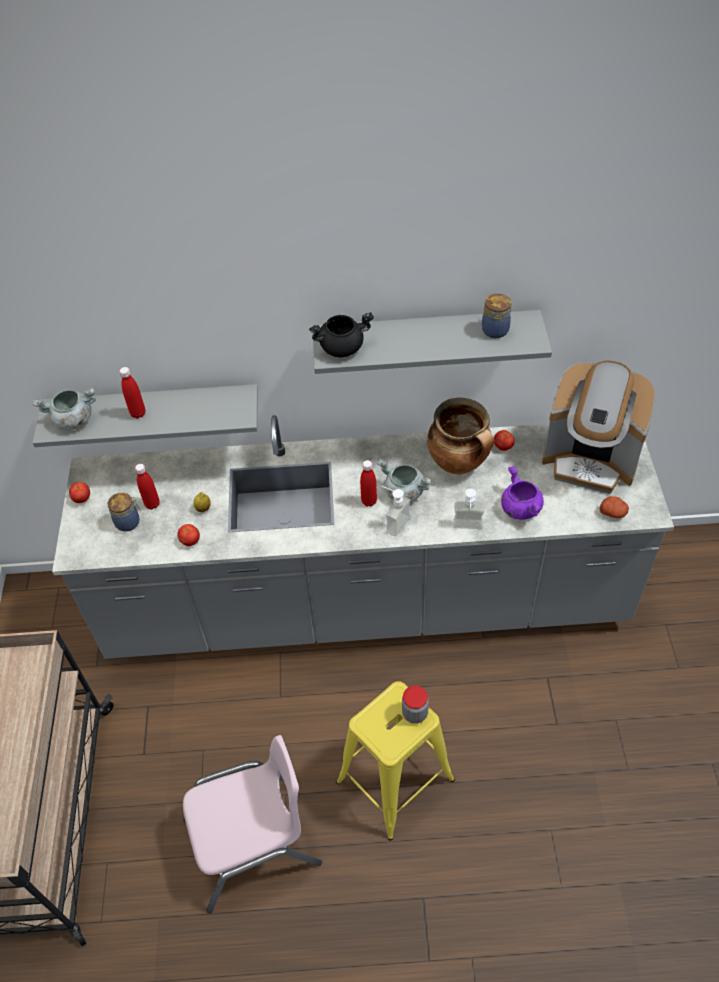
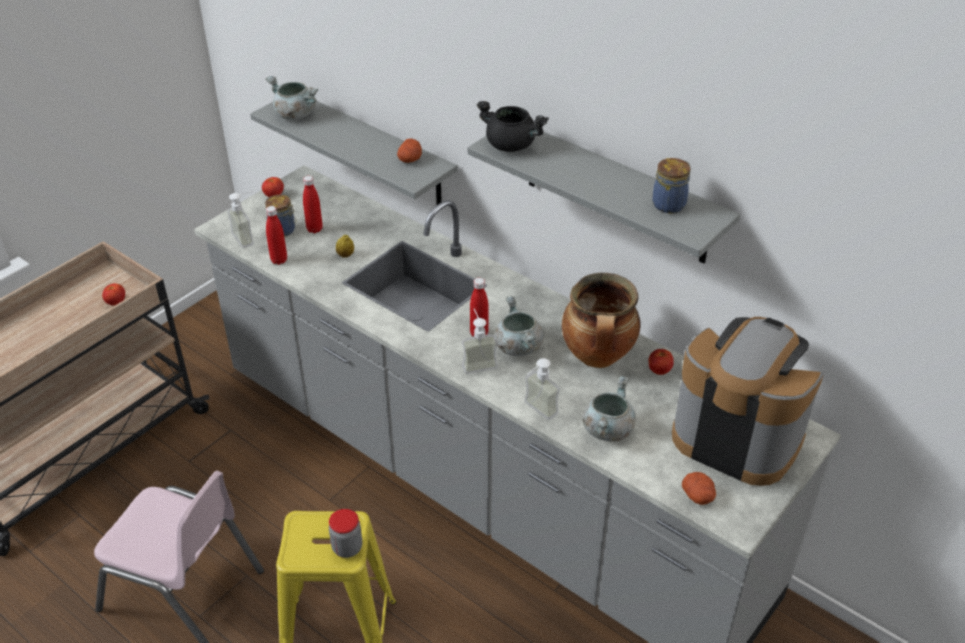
camera: 40 degrees right, 10 degrees down
red bottle [119,367,146,419] -> red bottle moved to [266,206,287,265]
tomato [177,524,200,546] -> tomato moved to [102,283,125,306]
purple cooking pot [501,466,544,520] -> grey cooking pot [583,376,636,442]
coffee machine [542,360,656,494] -> coffee machine turned 150 degrees clockwise [672,317,824,486]
none -> soap dispenser [227,191,254,248]
none -> potato [397,139,422,163]

